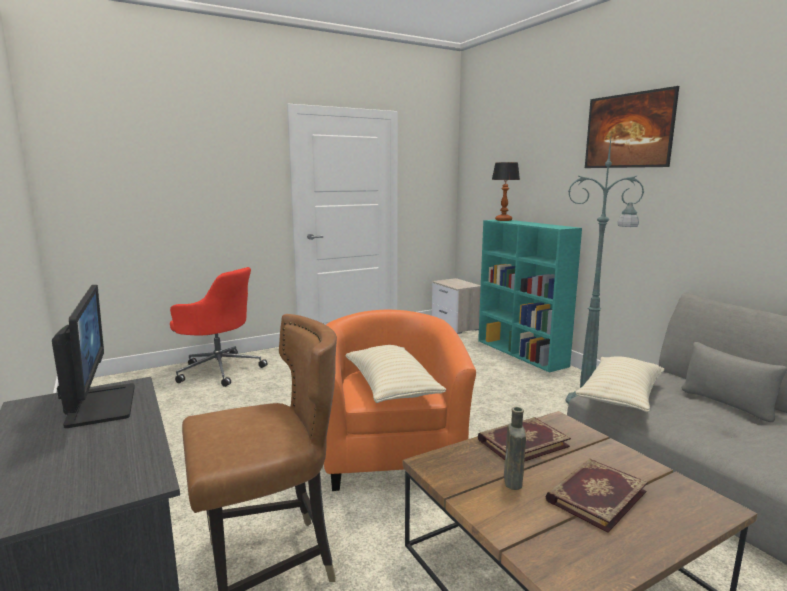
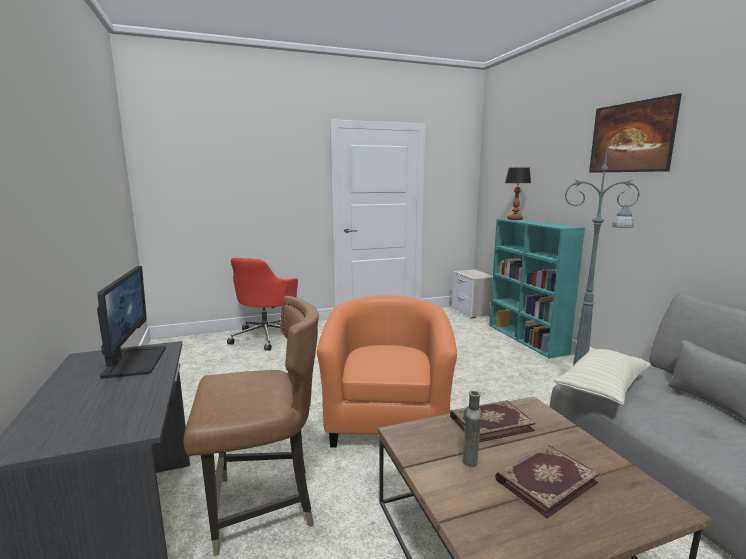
camera: 10 degrees right, 0 degrees up
red office chair [170,267,267,387] -> red office chair turned 75 degrees clockwise [227,258,298,351]
beige pillow [345,345,446,403] -> none

